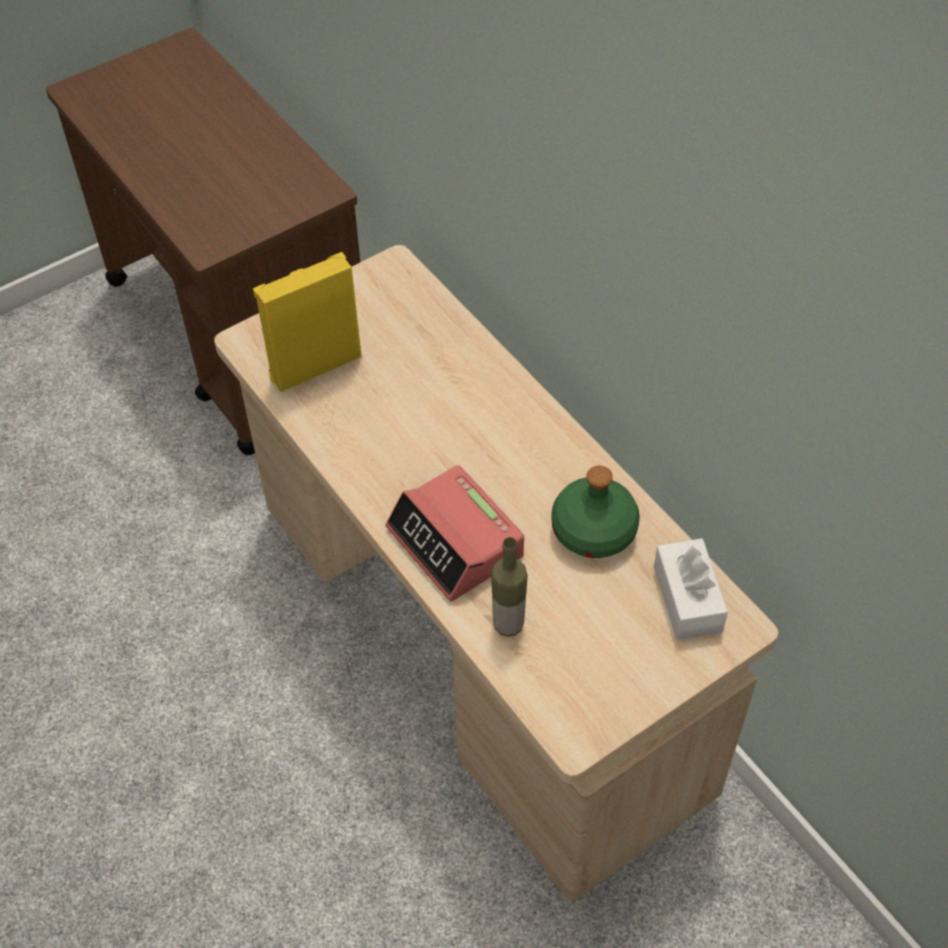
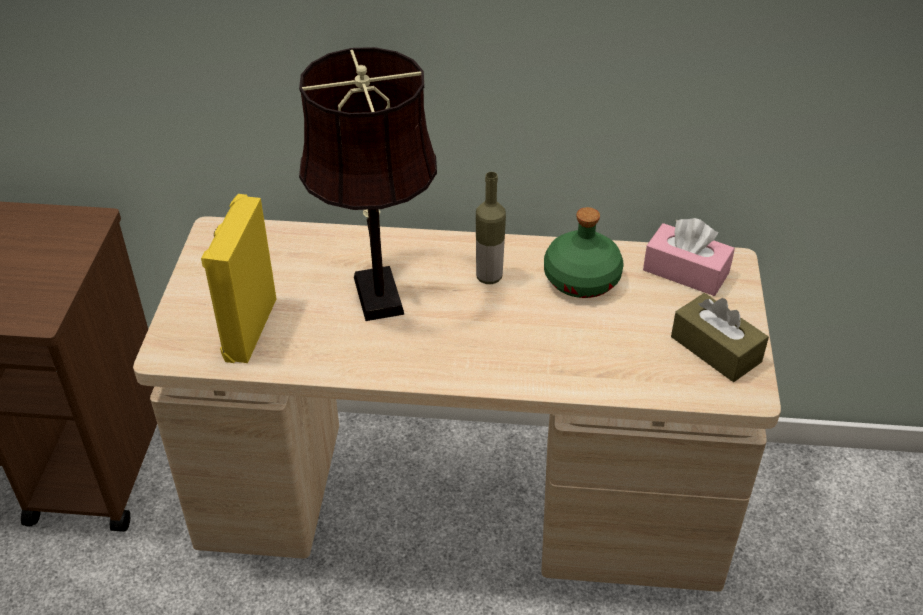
camera: 50 degrees left, 10 degrees down
alarm clock [385,465,524,601] -> none
bottle [491,537,528,637] -> bottle moved to [476,172,506,284]
white tissue box [654,538,728,640] -> pink tissue box [643,218,735,296]
none -> brown table lamp [299,47,437,321]
none -> brown tissue box [671,293,769,382]

